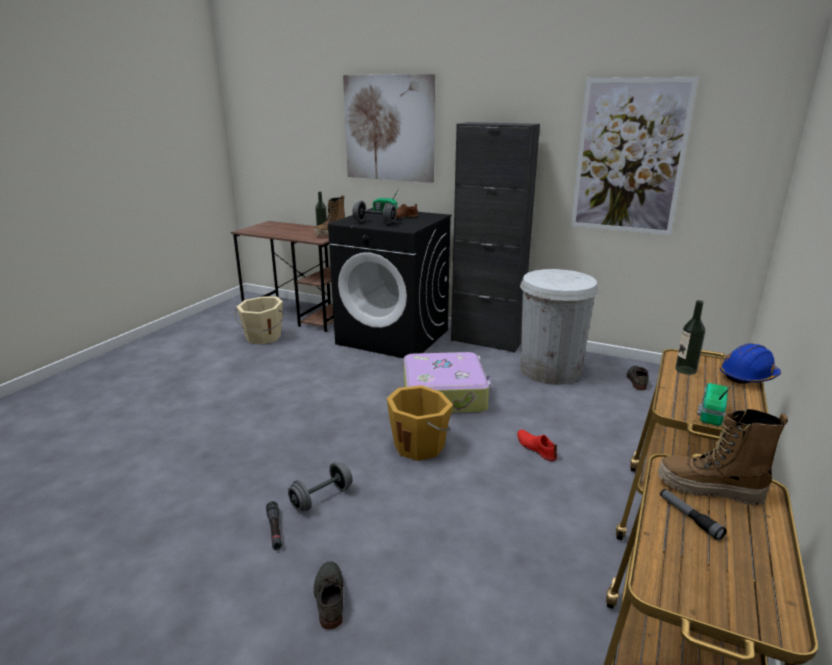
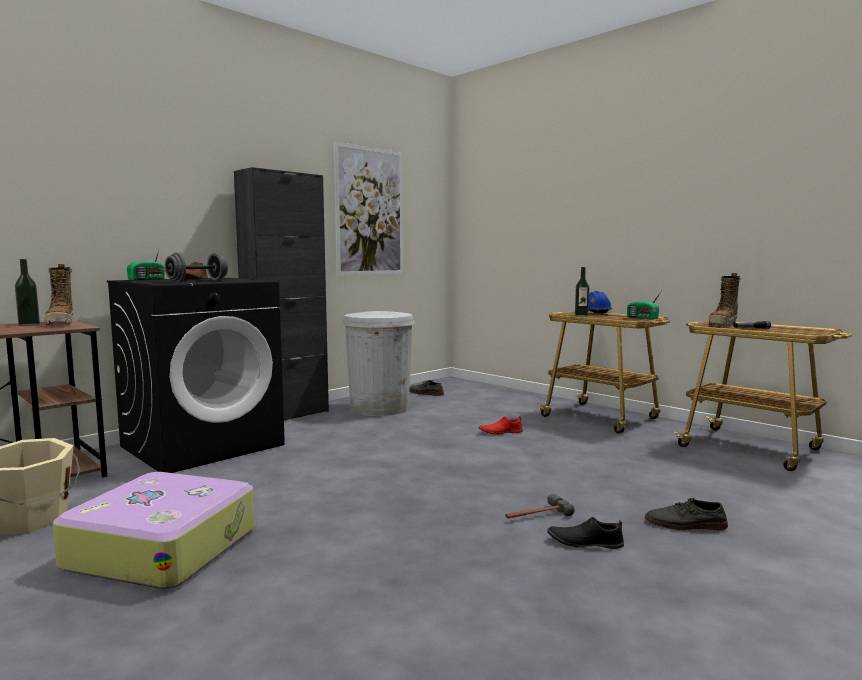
camera: 70 degrees left, 15 degrees down
black flashlight [266,501,282,550] -> black shoe [547,517,624,549]
grey dumbbell [288,462,353,511] -> hammer [505,494,574,518]
picture [343,74,435,183] -> none
orange bucket [387,385,453,461] -> none
suitcase [404,352,492,414] -> suitcase moved to [53,472,255,589]

